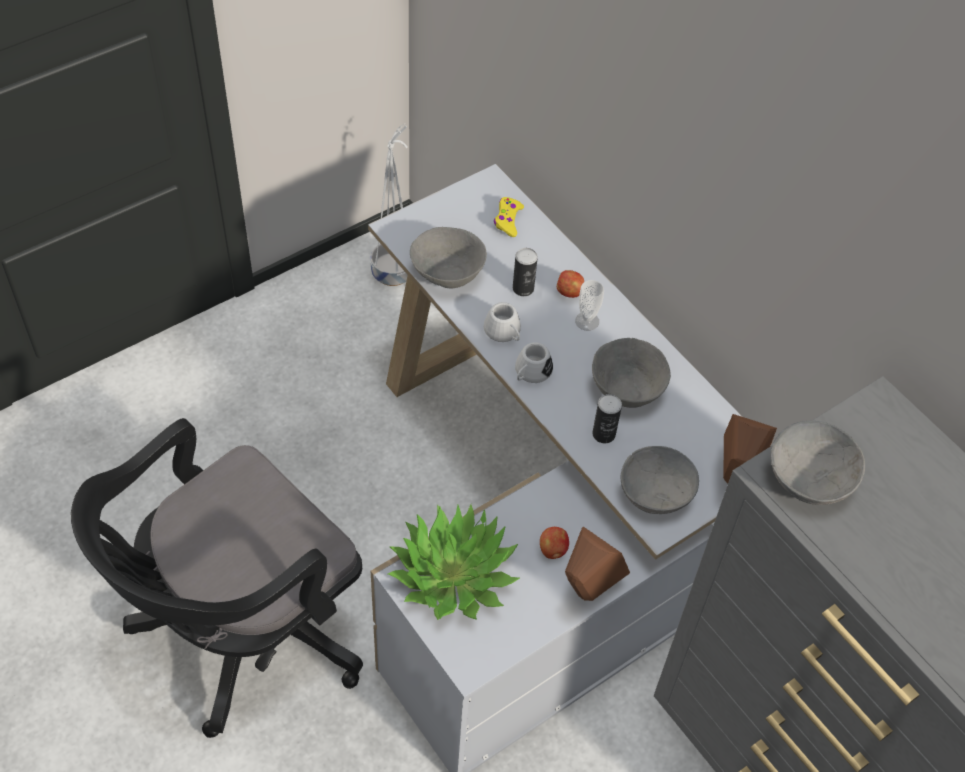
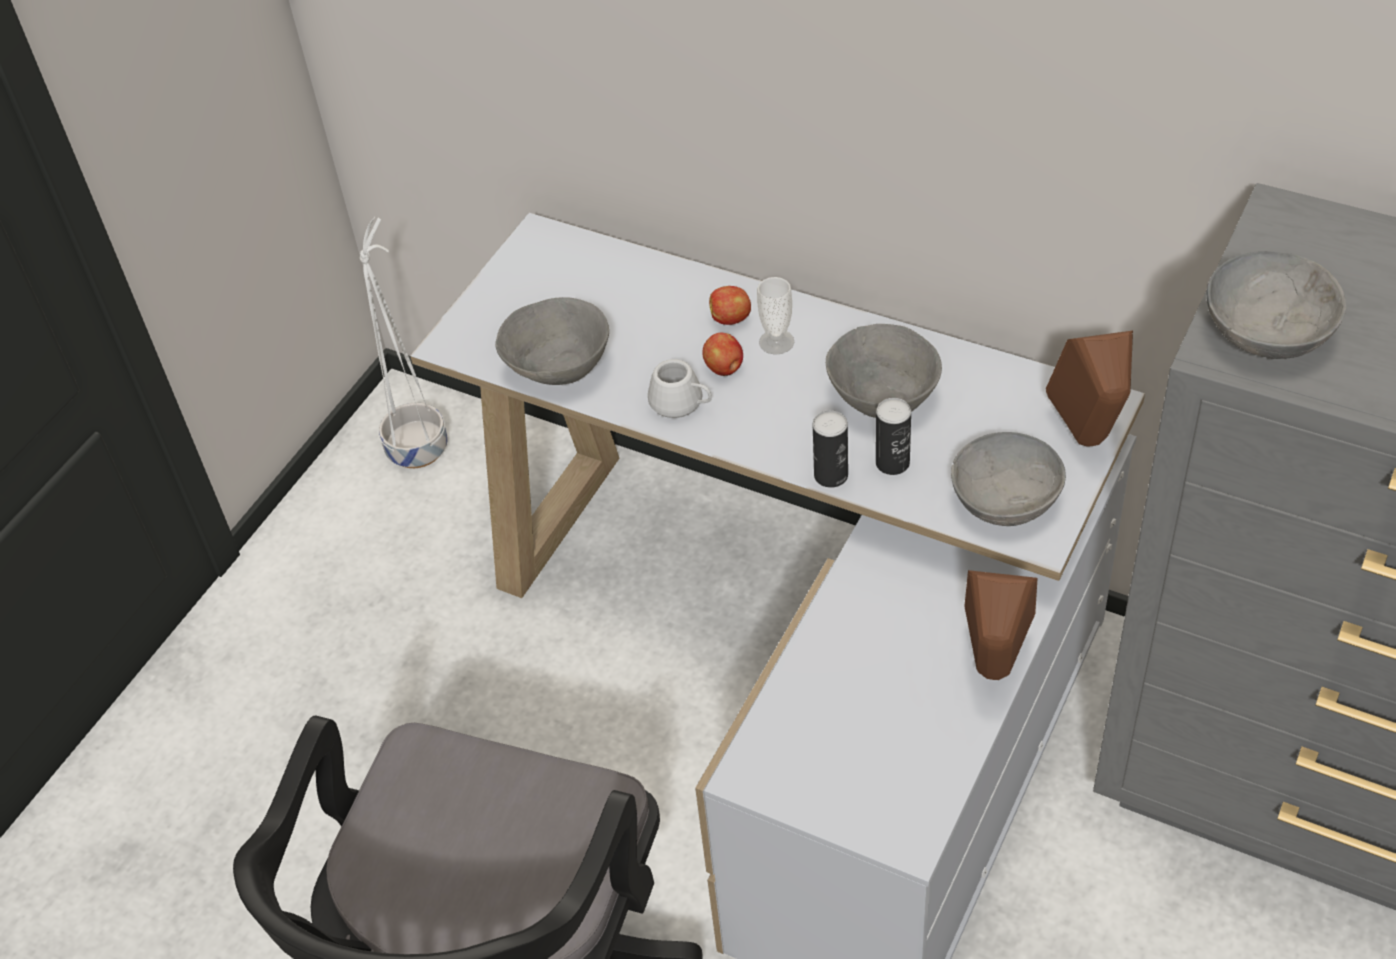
camera: 20 degrees left, 5 degrees down
potted plant [388,505,520,620] -> none
yellow game controller [494,197,524,237] -> none
can [513,248,538,296] -> can moved to [813,410,848,488]
white mug [515,343,553,383] -> none
apple [540,527,569,559] -> apple moved to [702,333,743,376]

